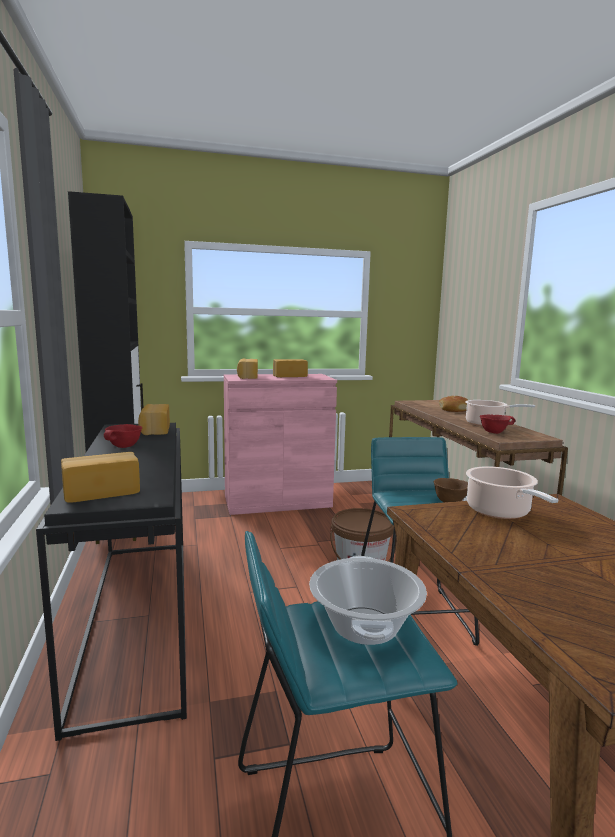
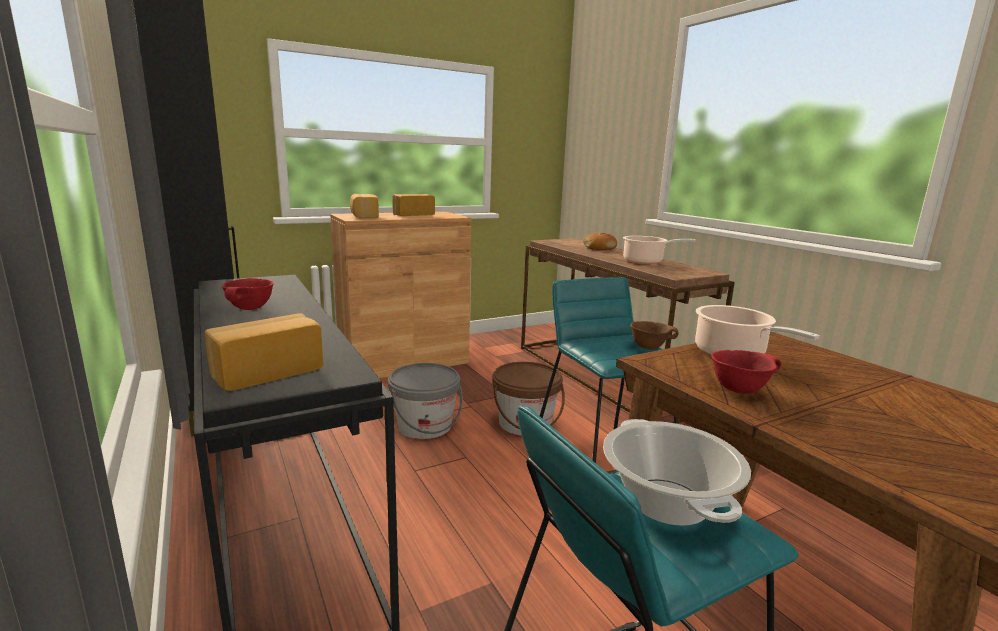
camera: 15 degrees left, 5 degrees up
bread [138,404,170,435] -> none
pink cabinet [224,374,337,515] -> brown cabinet [330,212,471,378]
red bowl [480,415,515,434] -> red bowl moved to [711,350,781,394]
none -> grey bucket [388,363,463,439]

